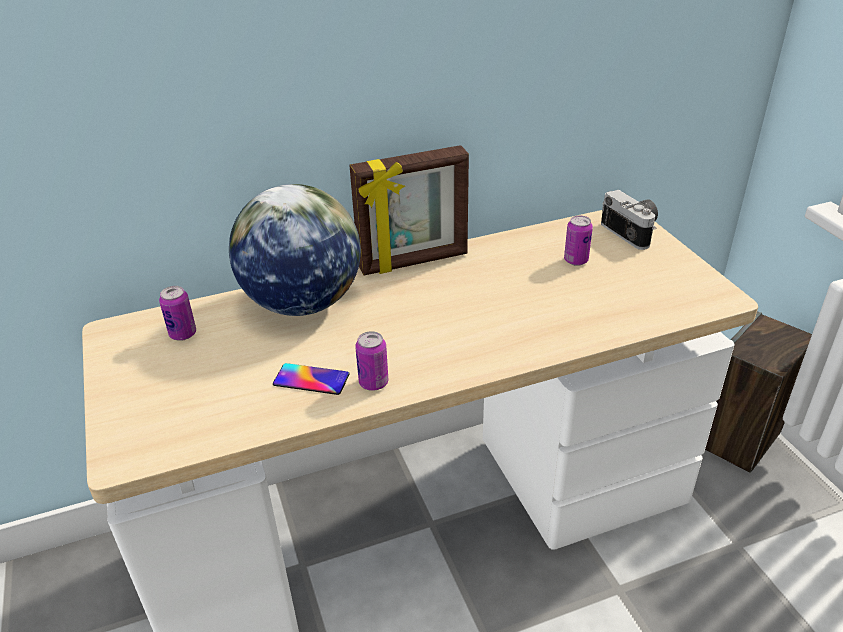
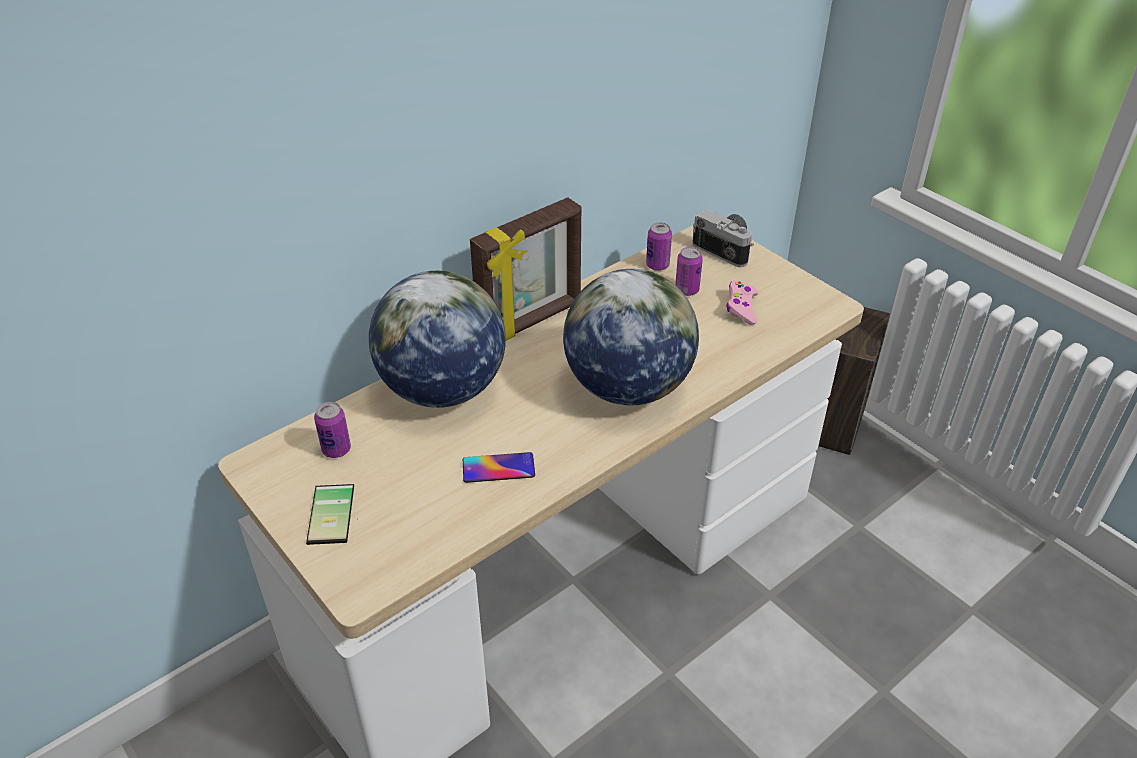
camera: 20 degrees left, 5 degrees up
can [355,331,388,391] -> can moved to [646,222,672,271]
none -> phone [306,484,358,545]
none -> globe [563,269,699,406]
none -> pink game controller [726,280,759,325]

